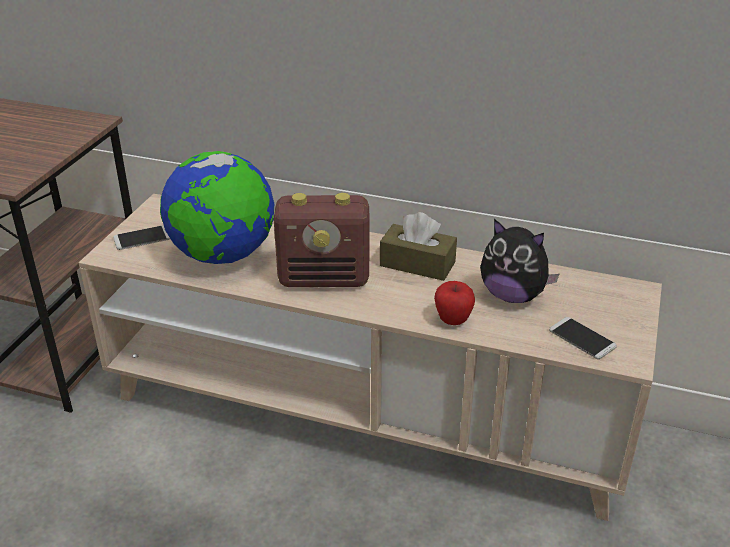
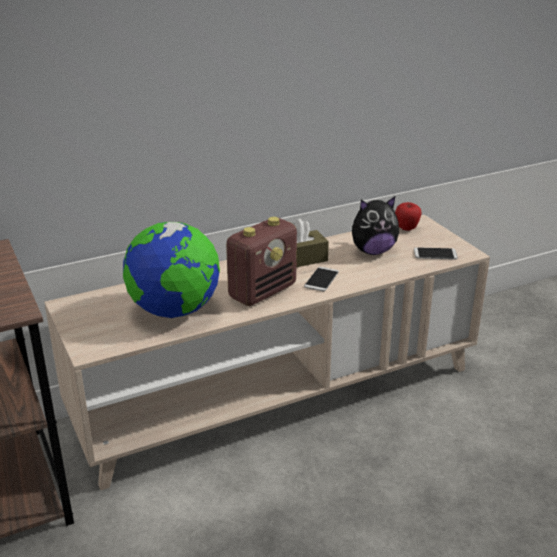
camera: 45 degrees left, 5 degrees down
phone [113,225,170,250] -> phone moved to [304,267,339,291]
apple [434,281,475,325] -> apple moved to [395,202,422,231]

